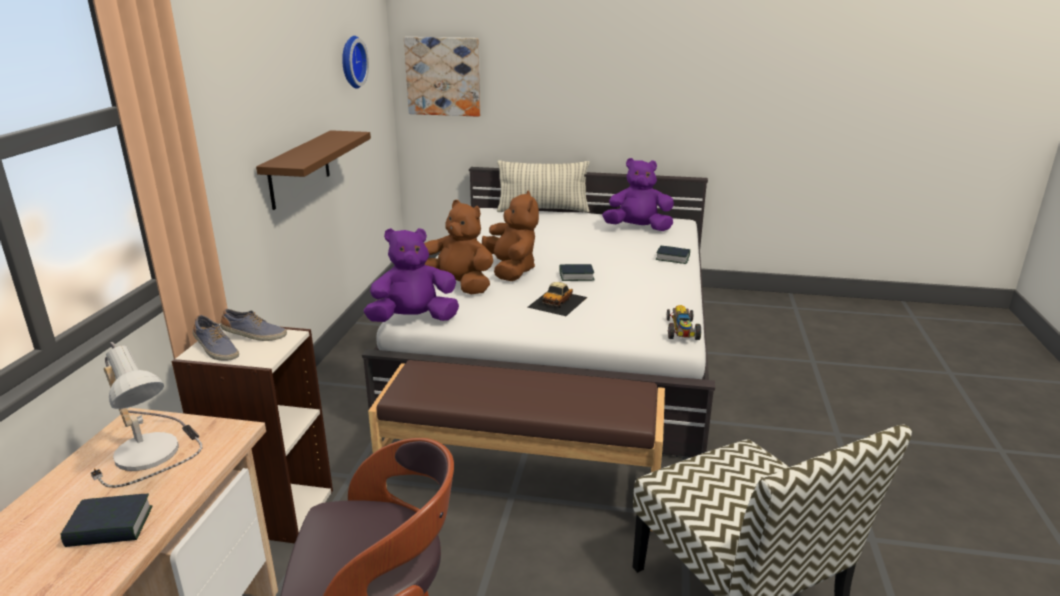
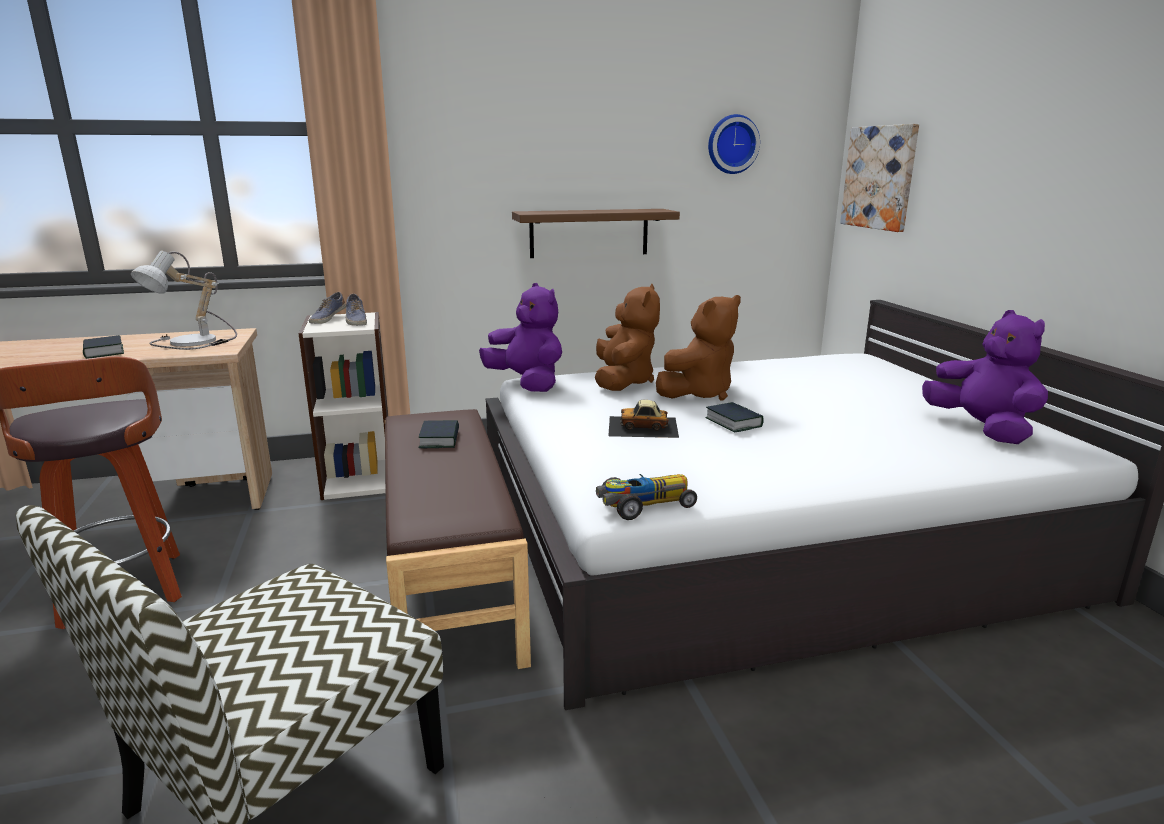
camera: 65 degrees right, 5 degrees down
pillow [497,160,590,213] -> none
book [656,246,690,264] -> book moved to [418,420,459,448]

